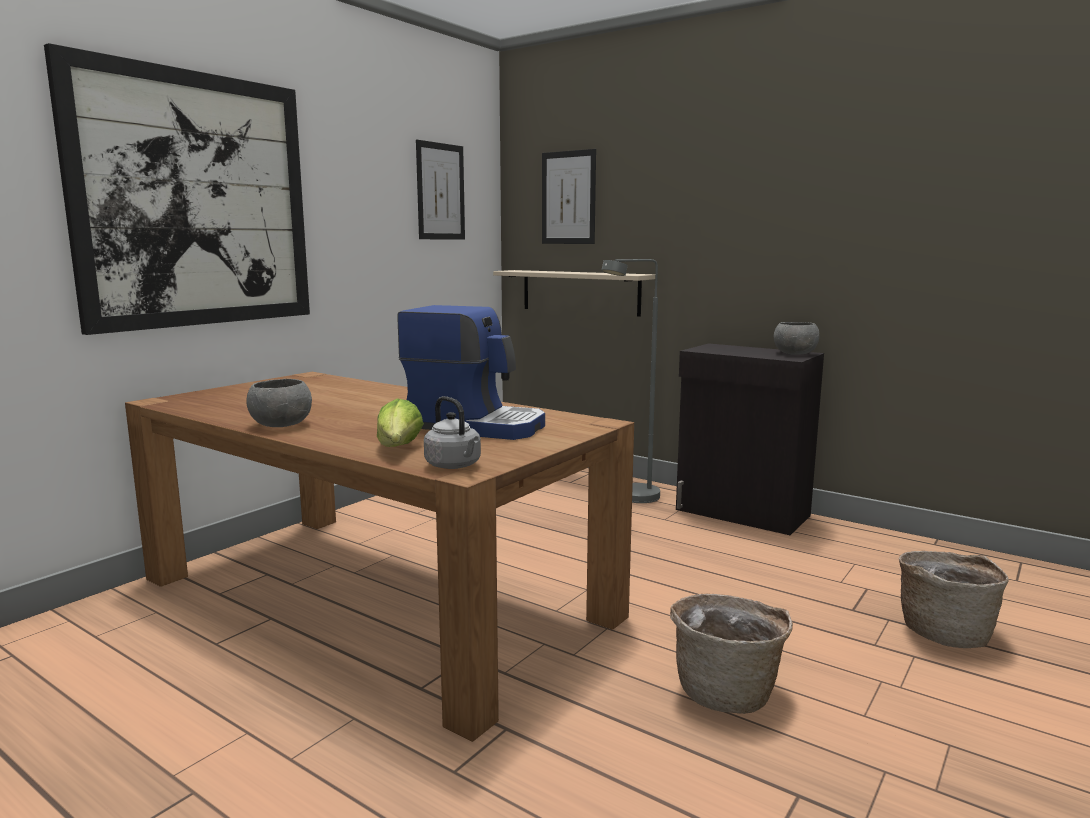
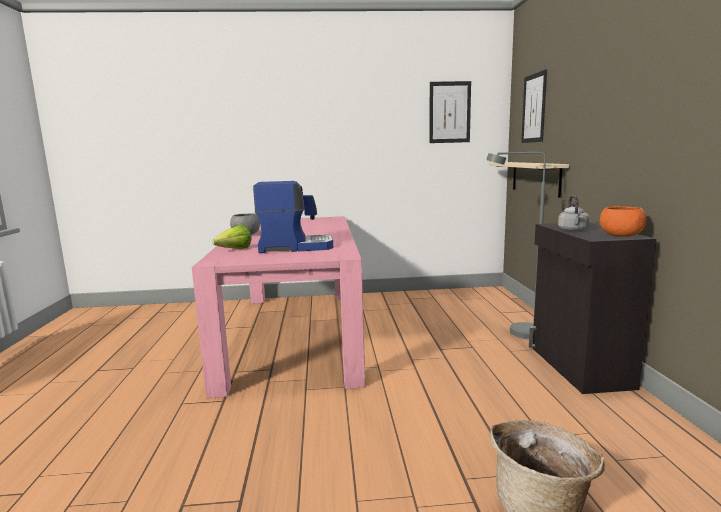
camera: 50 degrees right, 0 degrees up
picture [44,43,310,335] -> none
brown dining table [125,372,634,742] -> pink dining table [192,216,365,398]
coffee machine [397,305,545,440] -> coffee machine turned 75 degrees counterclockwise [253,181,333,253]
grey kettle [424,396,481,469] -> grey kettle moved to [558,195,589,231]
basket [670,593,793,714] -> none
grey bowl [774,322,819,355] -> orange bowl [600,206,646,237]

